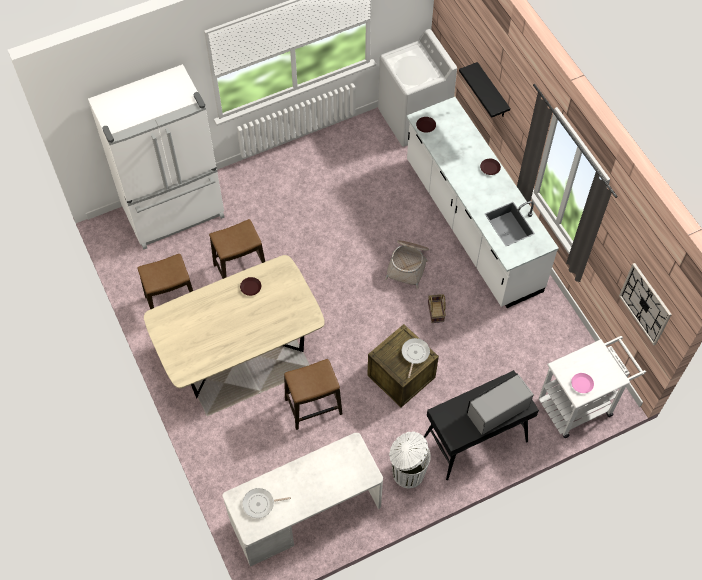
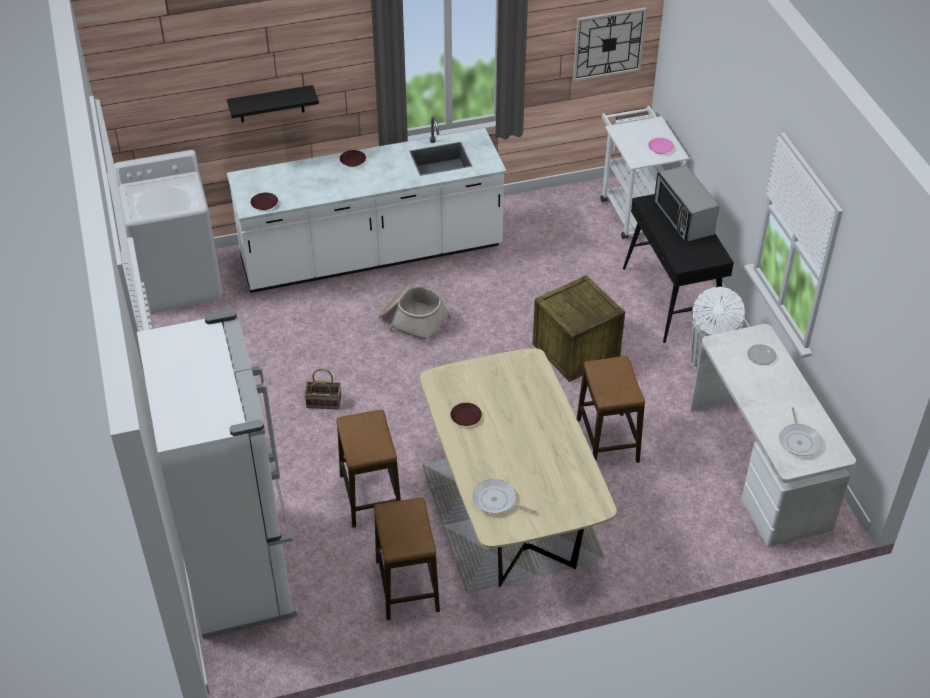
camera: 80 degrees left, 15 degrees down
frying pan [402,338,430,378] -> frying pan moved to [473,479,538,514]
basket [428,294,446,323] -> basket moved to [304,369,341,409]
none -> plate [747,344,777,365]

